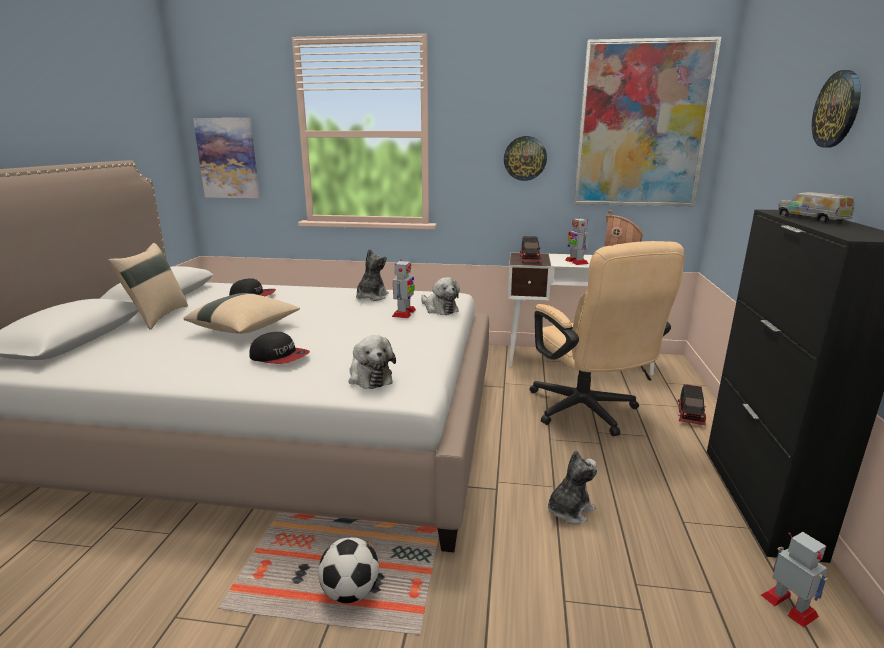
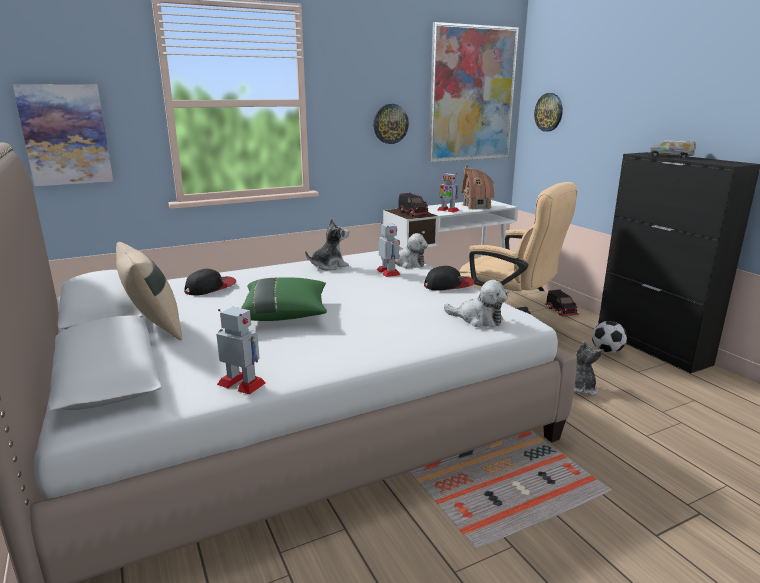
camera: 35 degrees left, 0 degrees up
beige pillow [183,293,300,334] -> green pillow [241,277,327,321]
cap [249,332,310,364] -> cap moved to [424,266,475,291]
football [318,537,379,603] -> football moved to [592,321,627,353]
plush toy [356,248,389,301] -> plush toy turned 75 degrees clockwise [305,218,349,270]
toy robot [761,532,828,627] -> toy robot moved to [216,307,266,394]
wall clock [812,70,861,148] -> wall clock moved to [534,93,563,132]

